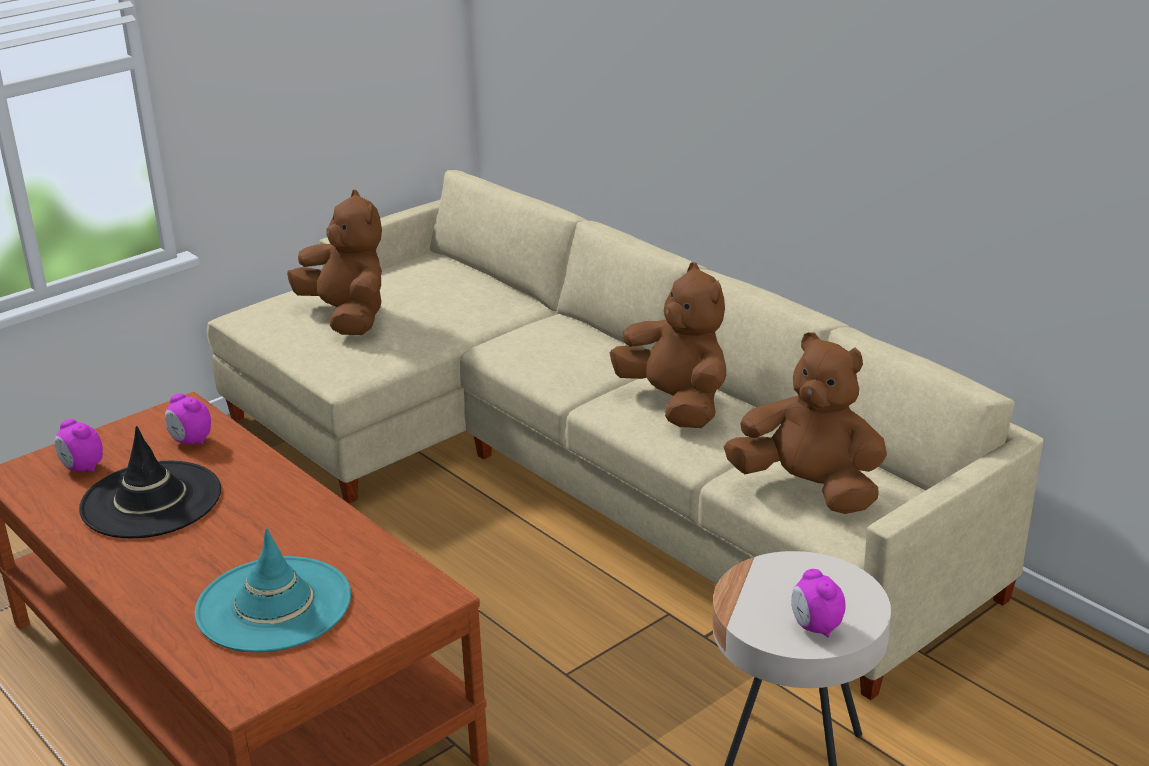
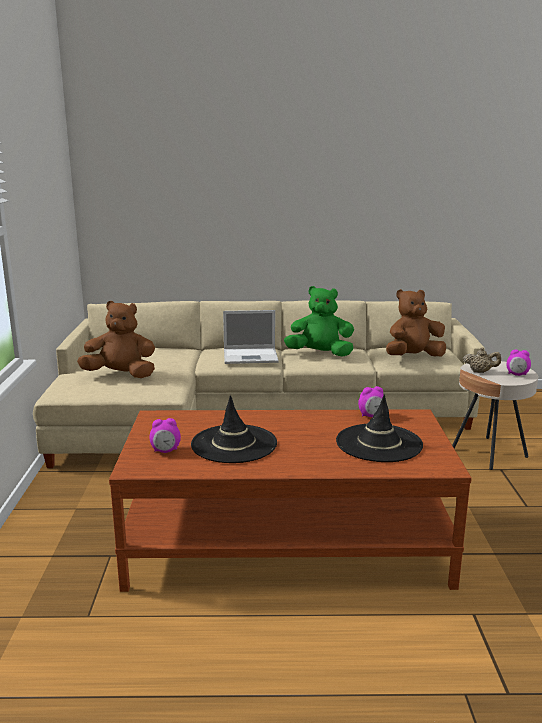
camera: 50 degrees left, 10 degrees down
alarm clock [165,393,211,445] -> alarm clock moved to [358,386,384,417]
turquoise hat [195,528,351,653] -> black hat [336,394,423,462]
brown plush toy [610,262,726,428] -> green plush toy [284,286,354,357]
none -> laptop [223,310,279,364]
none -> beige teapot [463,347,501,373]

